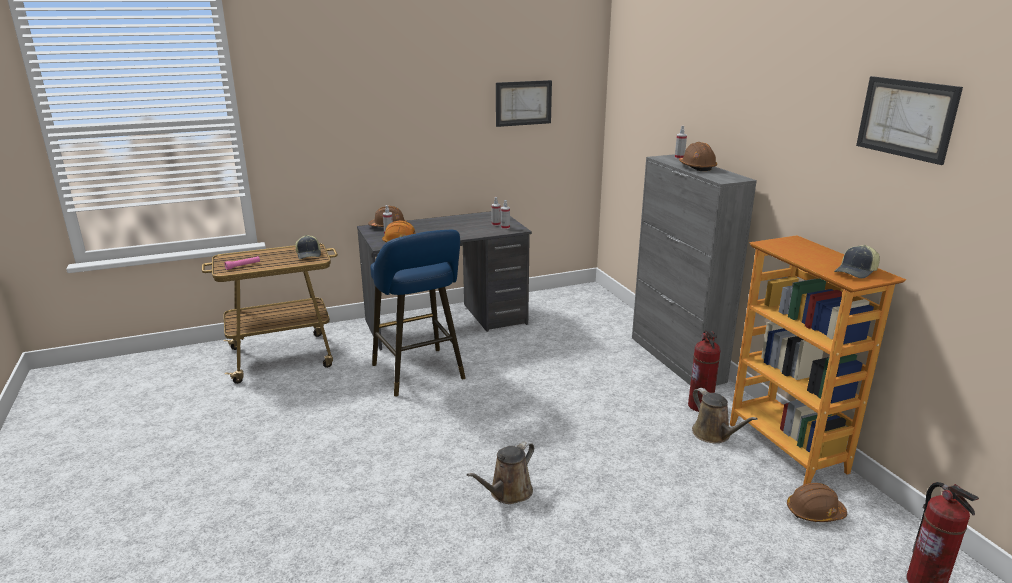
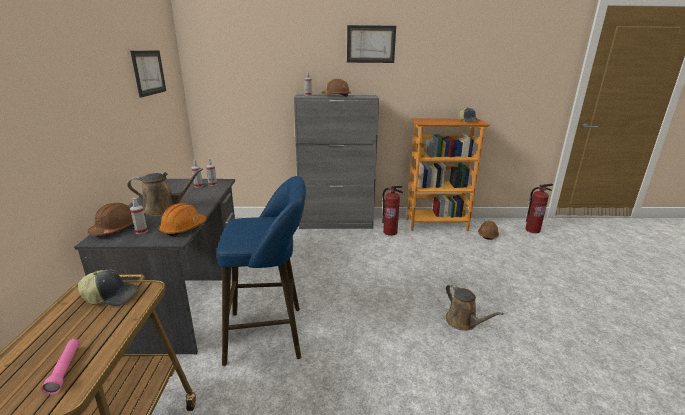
camera: 70 degrees left, 0 degrees up
brown watering can [692,388,758,443] -> brown watering can moved to [128,168,203,216]
picture [856,76,963,165] -> picture moved to [347,25,396,63]

